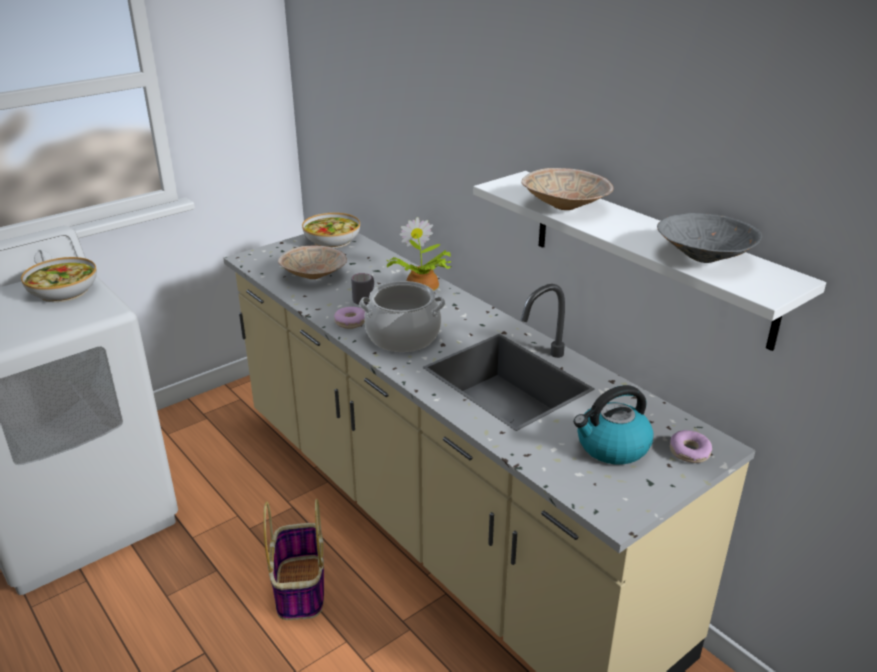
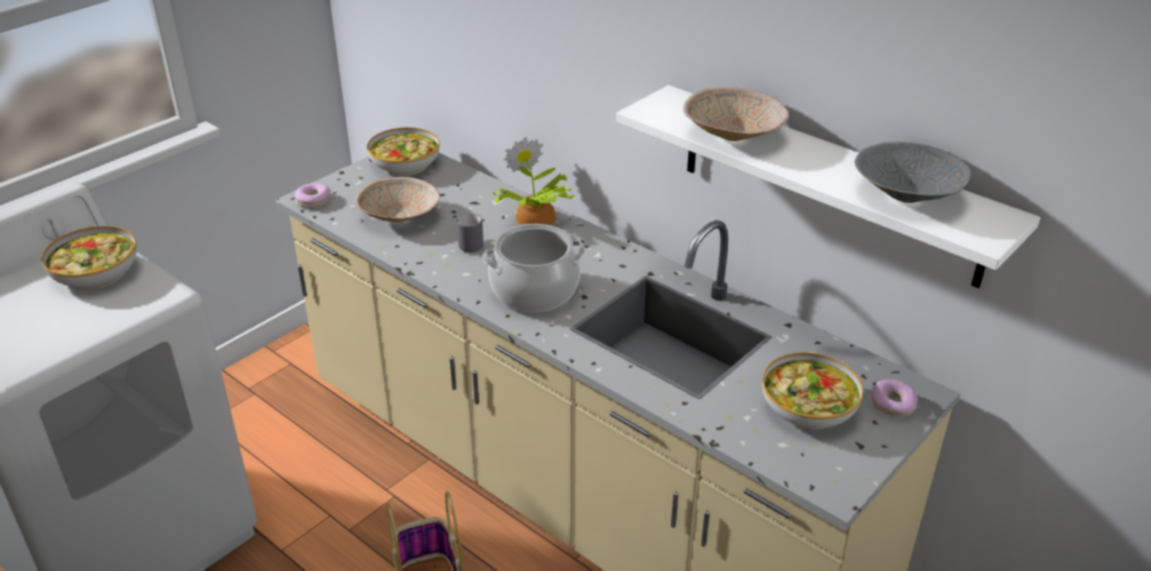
camera: 10 degrees left, 5 degrees up
donut [334,307,365,329] -> donut moved to [295,183,331,208]
kettle [574,385,654,465] -> bowl [762,352,863,430]

